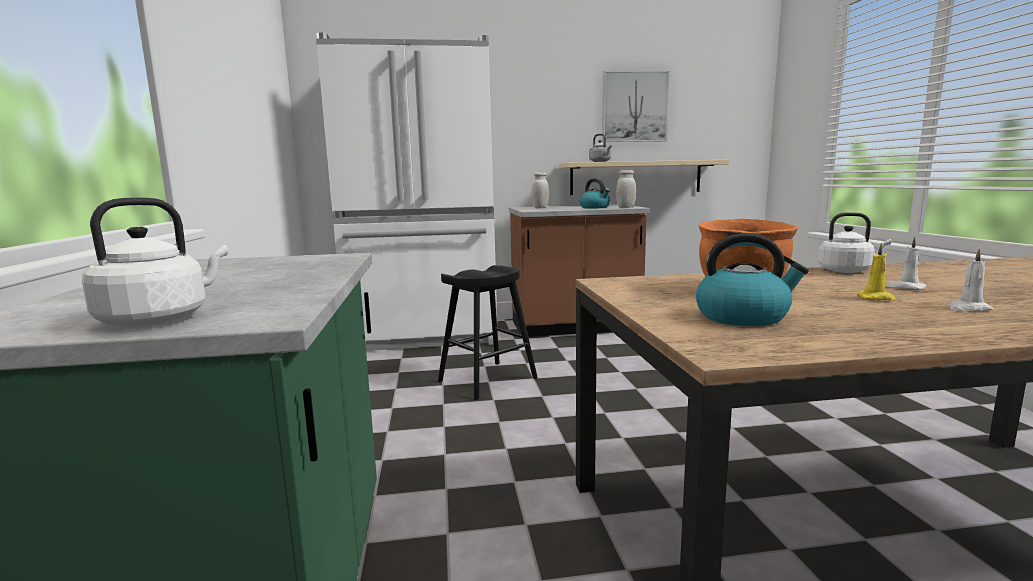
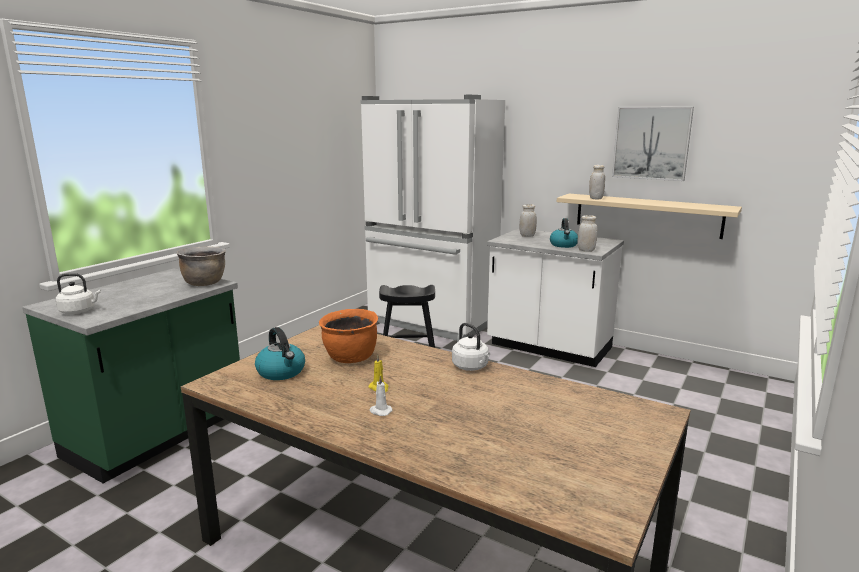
camera: 40 degrees right, 5 degrees up
brown counter [509,204,650,337] -> white counter [487,228,624,367]
grey kettle [589,134,612,162] -> white jar [589,165,605,199]
white candle [887,236,927,290] -> none
none -> brown cooking pot [176,246,226,286]

